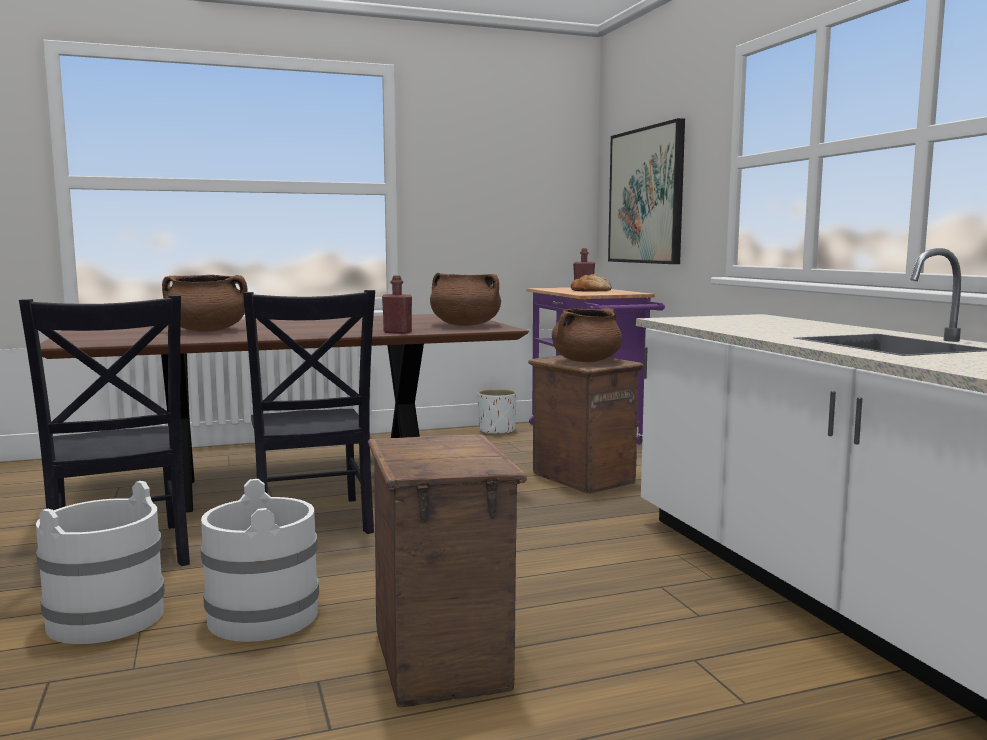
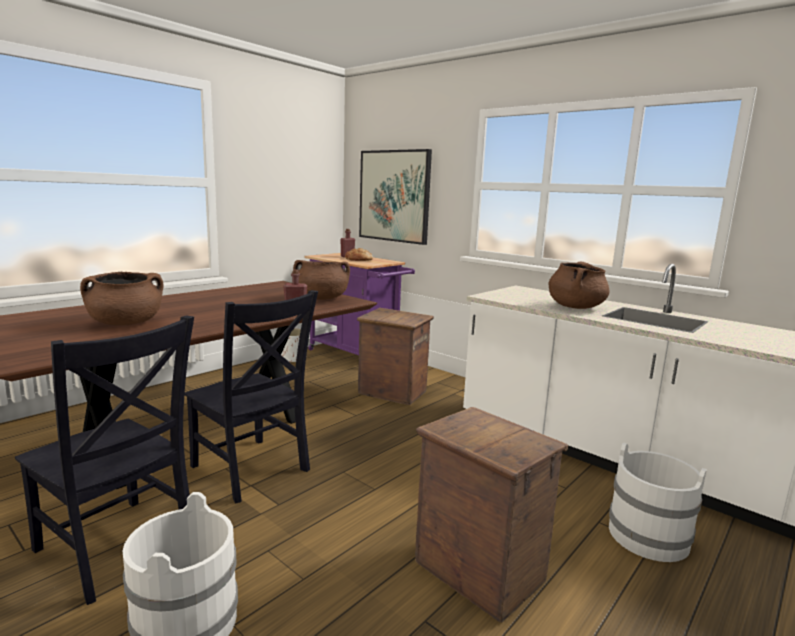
camera: 30 degrees left, 5 degrees up
white bucket [201,479,319,642] -> white bucket moved to [609,443,707,562]
brown cooking pot [552,308,622,362] -> brown cooking pot moved to [549,261,609,309]

